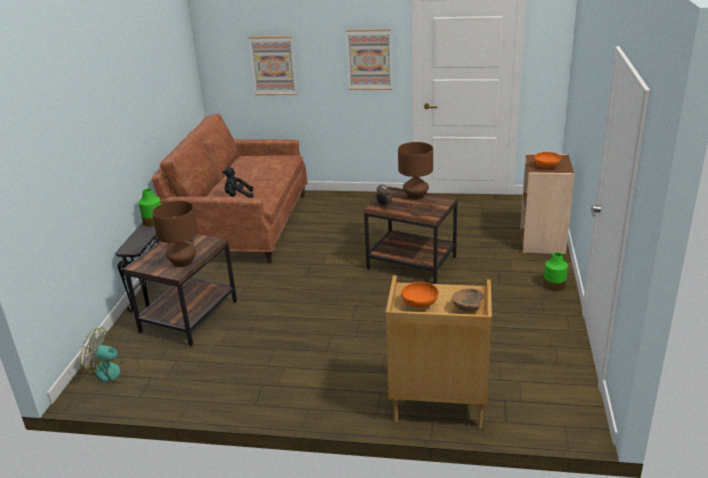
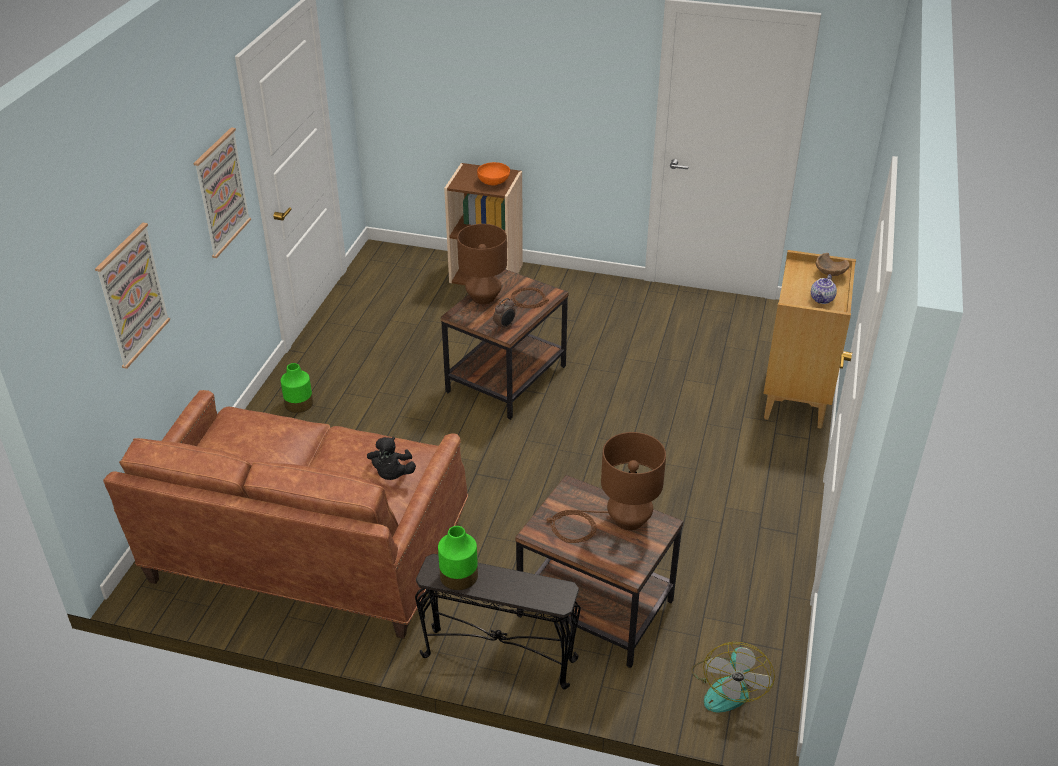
camera: 85 degrees left, 10 degrees up
orange bowl [401,282,439,308] -> teapot [811,274,837,304]
green vase [543,252,568,291] -> green vase moved to [281,363,313,413]

